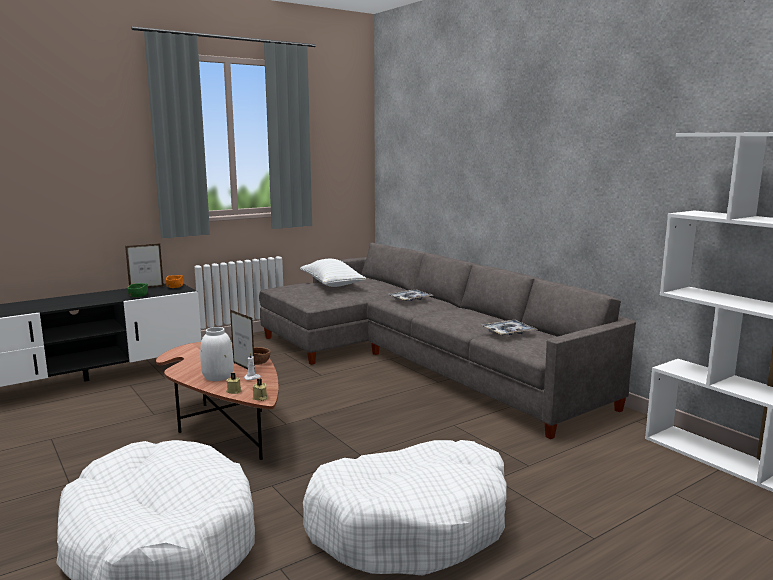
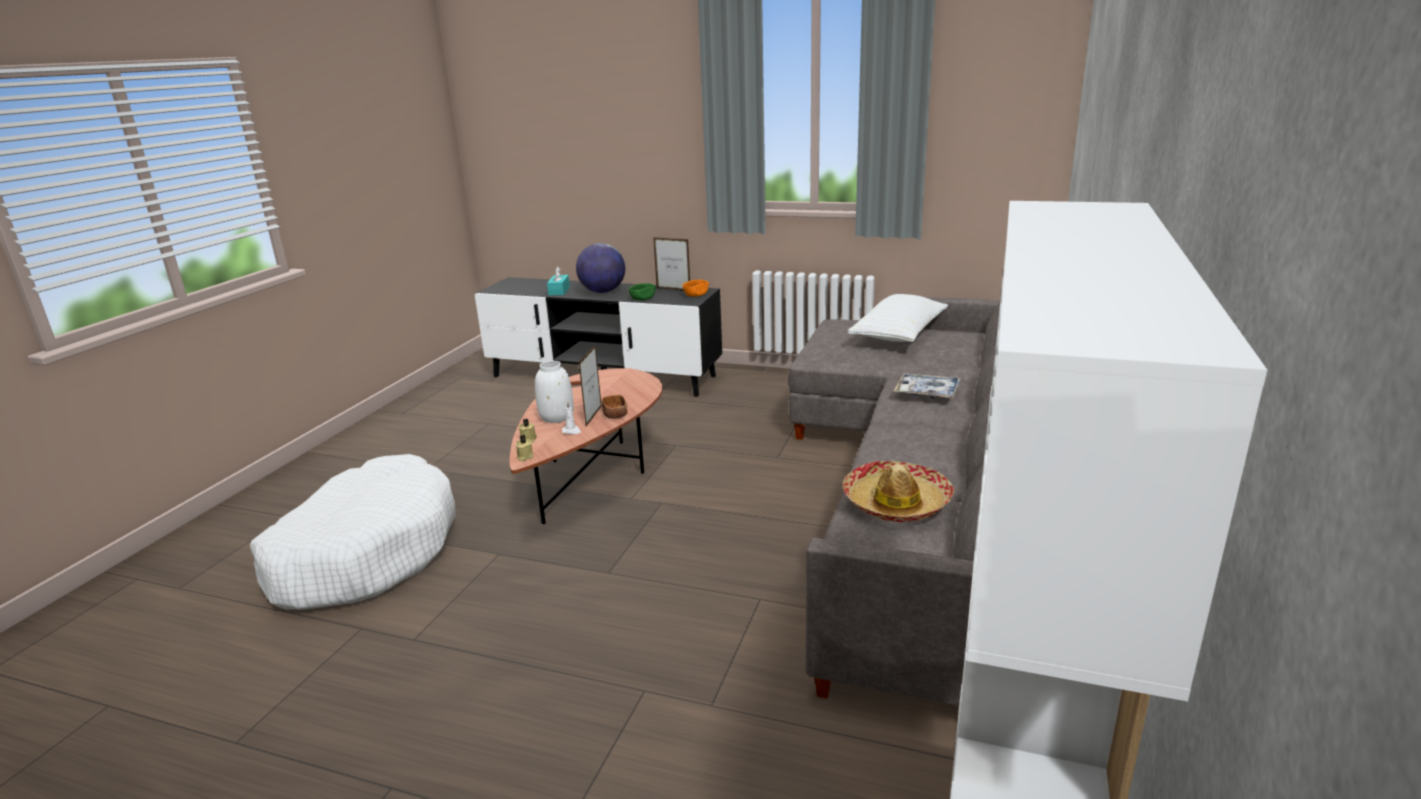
camera: 55 degrees right, 10 degrees up
white dog bed [303,440,507,576] -> none
tray [481,320,537,336] -> hat [843,461,954,522]
none -> turquoise tissue box [547,267,570,295]
none -> globe [576,243,625,293]

